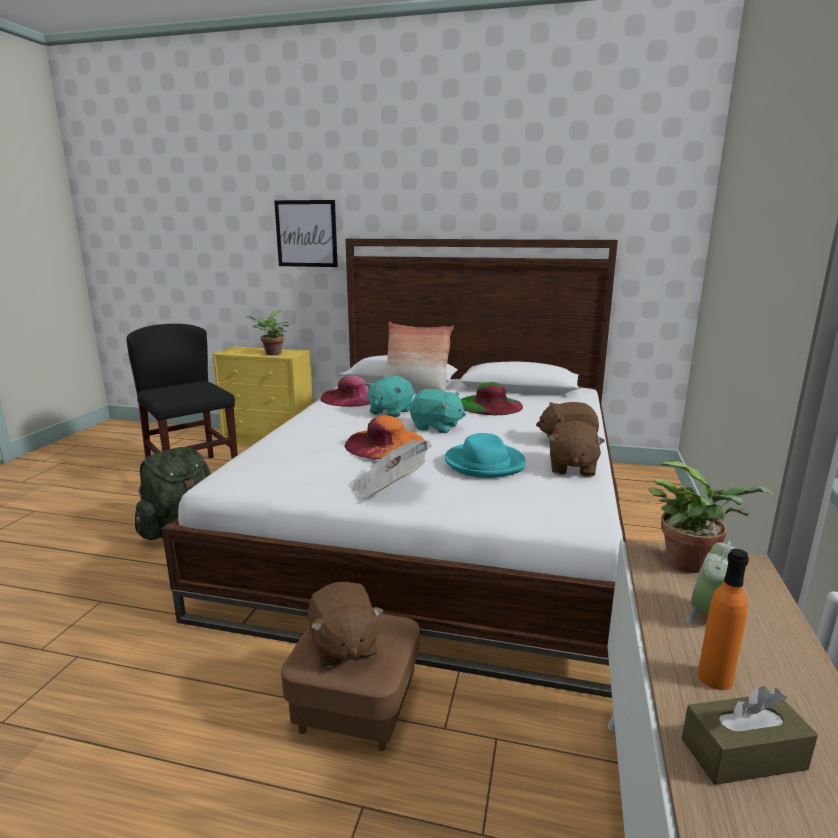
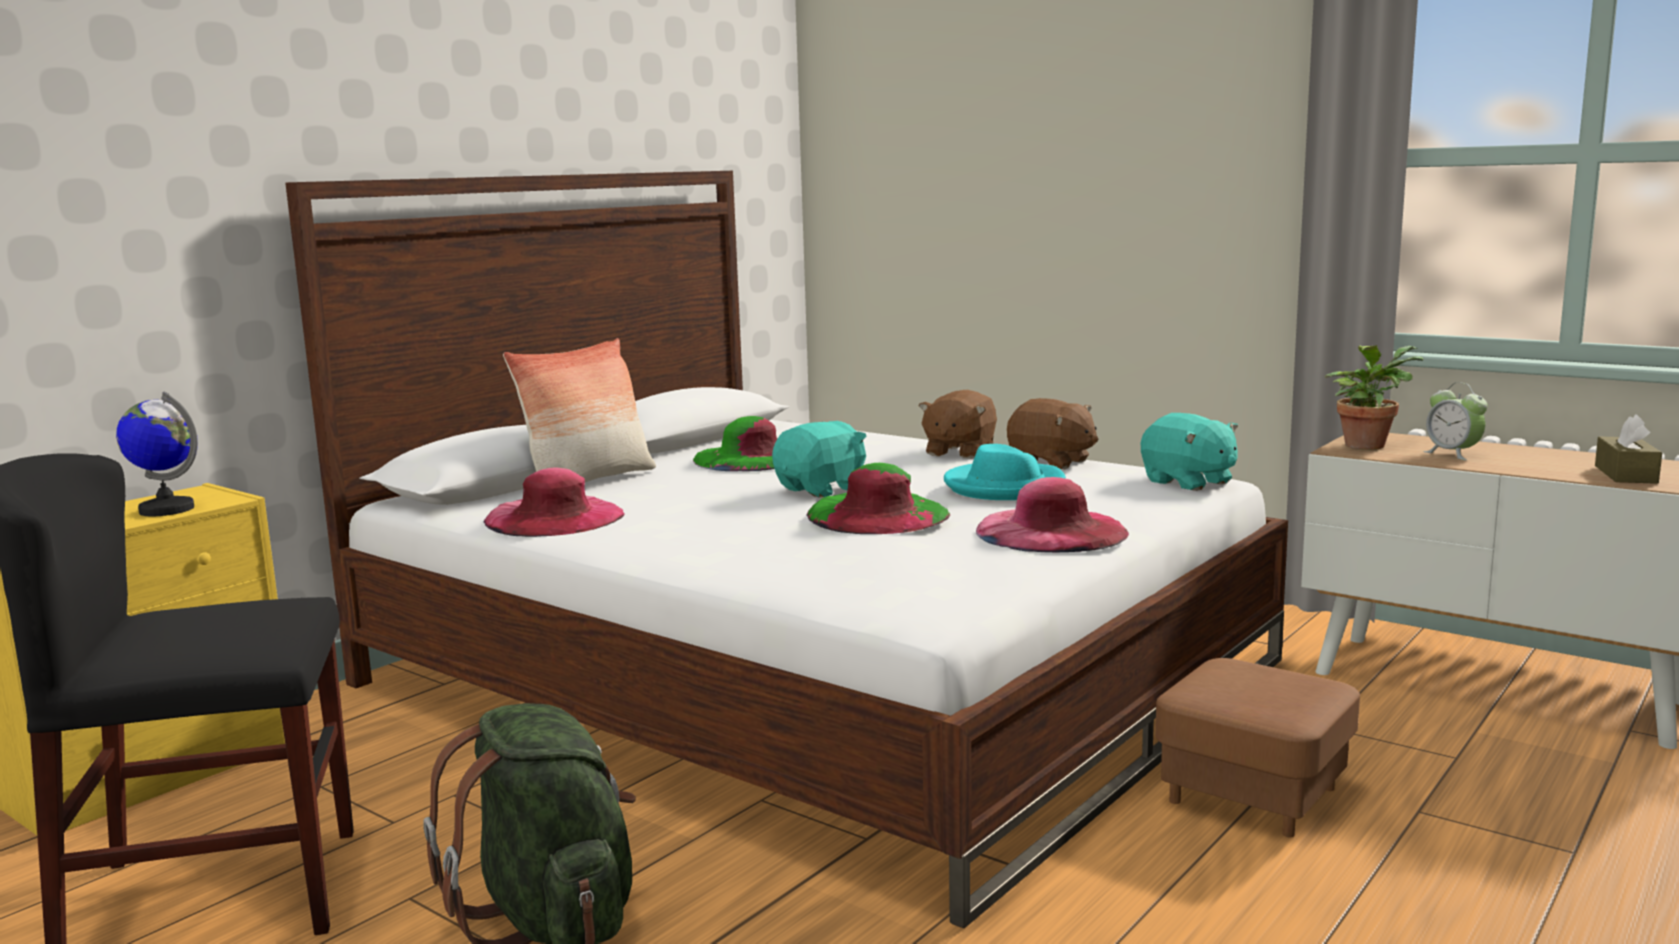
camera: 65 degrees left, 5 degrees down
potted plant [247,310,289,355] -> globe [116,392,198,516]
picture [274,200,338,267] -> none
brown plush toy [308,582,384,668] -> none
orange hat [344,415,424,459] -> green hat [806,463,950,534]
newspaper [349,440,432,498] -> pink hat [976,477,1129,552]
turquoise plush toy [366,376,414,417] -> turquoise plush toy moved to [1141,413,1238,491]
orange bottle [697,549,749,690] -> none

